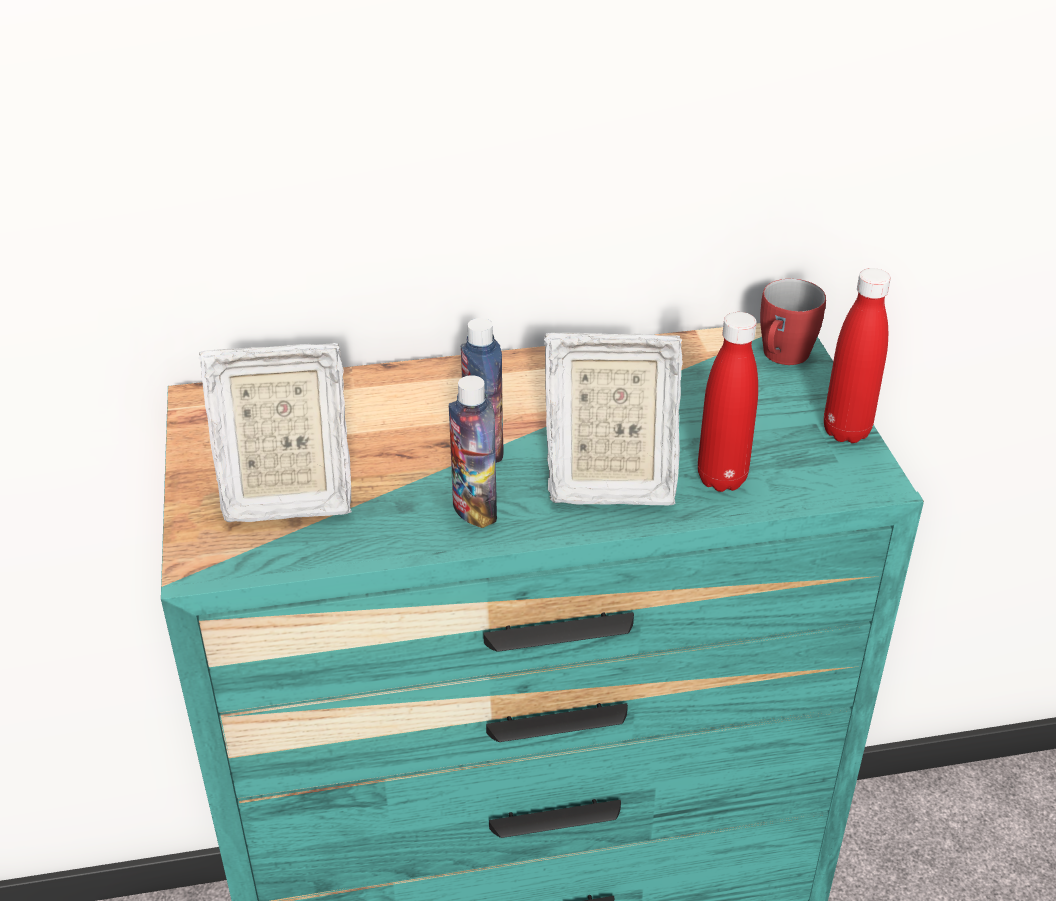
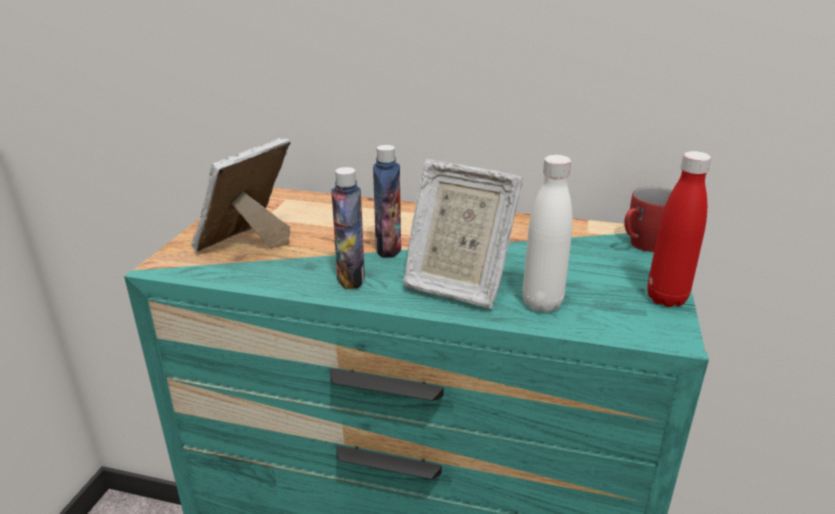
camera: 25 degrees right, 10 degrees down
picture frame [199,343,352,522] -> picture frame turned 105 degrees clockwise [191,138,291,252]
red bottle [698,312,758,492] -> white bottle [522,155,573,312]

